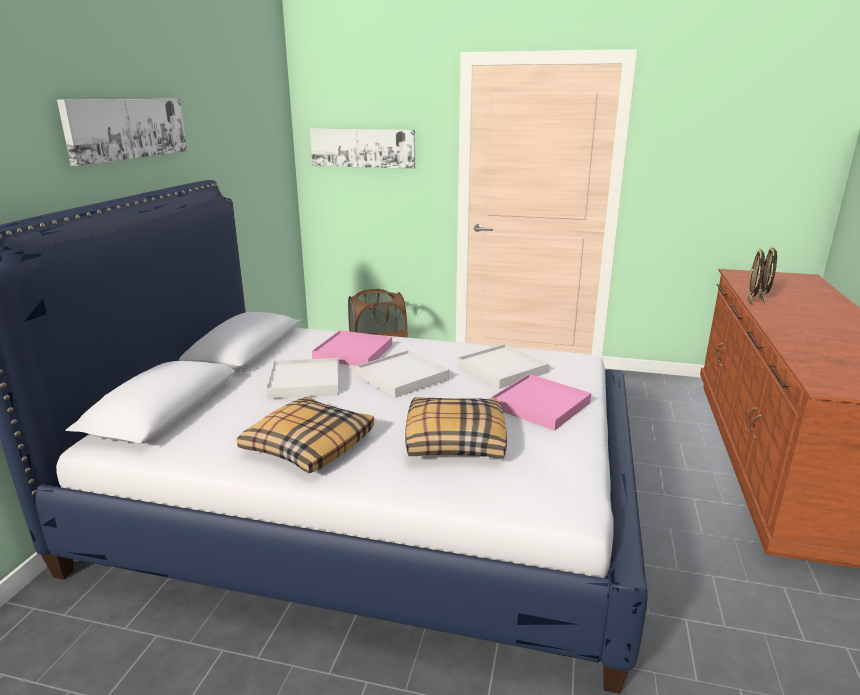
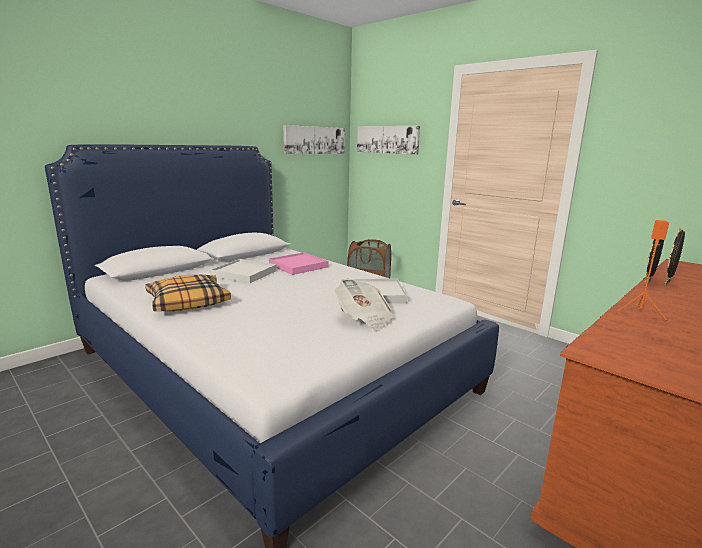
camera: 30 degrees right, 5 degrees down
picture [57,99,187,166] -> picture moved to [284,125,345,154]
white tray [356,350,449,398] -> none
pillow [405,397,507,458] -> none
pink tray [491,374,591,431] -> newspaper [335,279,394,331]
none -> orange speaker [615,220,669,322]

